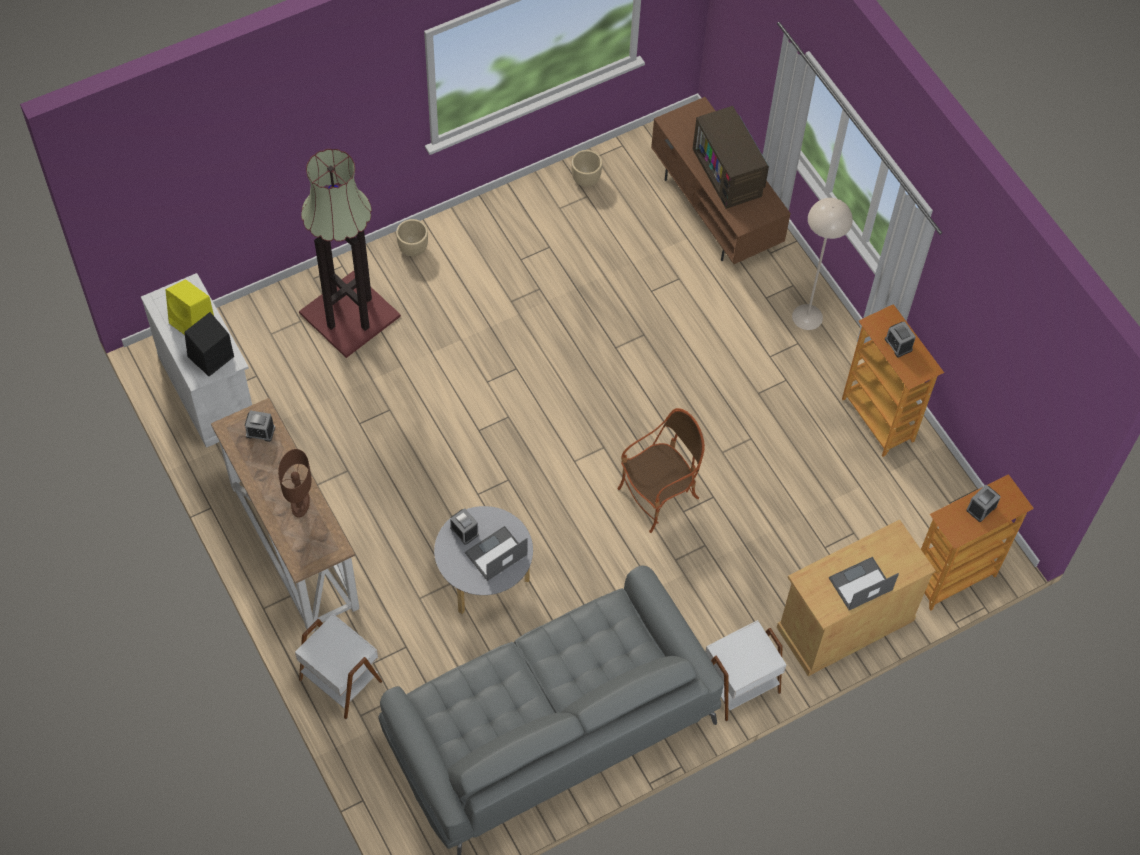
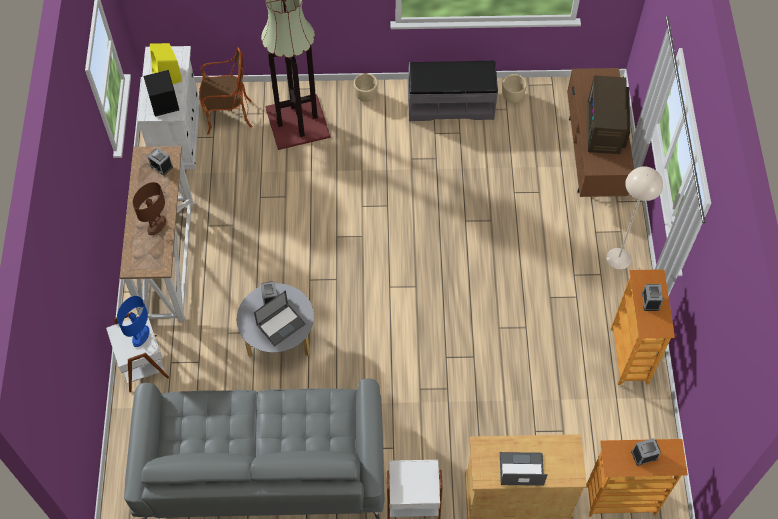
camera: 30 degrees right, 0 degrees up
laptop [465,526,528,581] -> laptop turned 150 degrees clockwise [254,290,306,346]
armchair [618,408,705,533] -> armchair moved to [199,47,253,134]
none -> blue table lamp [117,296,150,347]
none -> grey bench [408,61,498,121]

